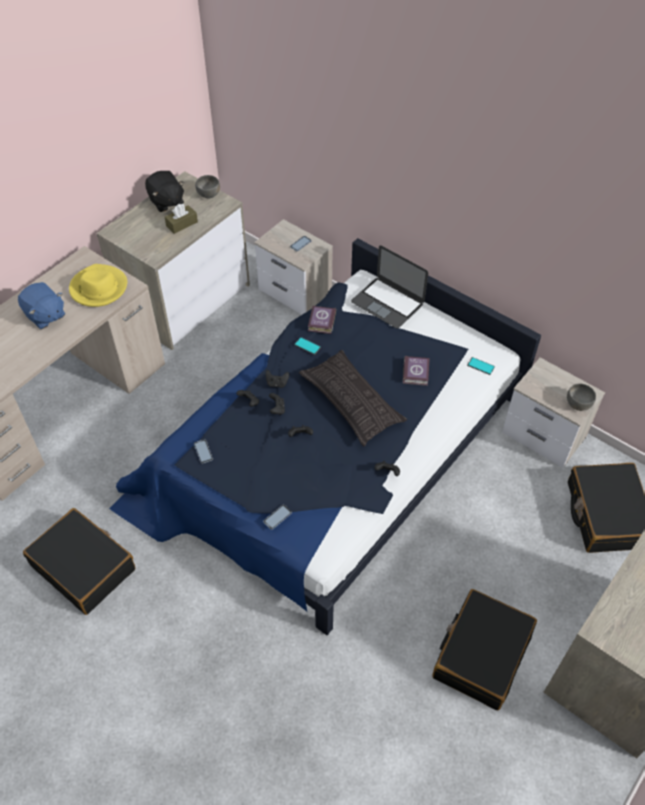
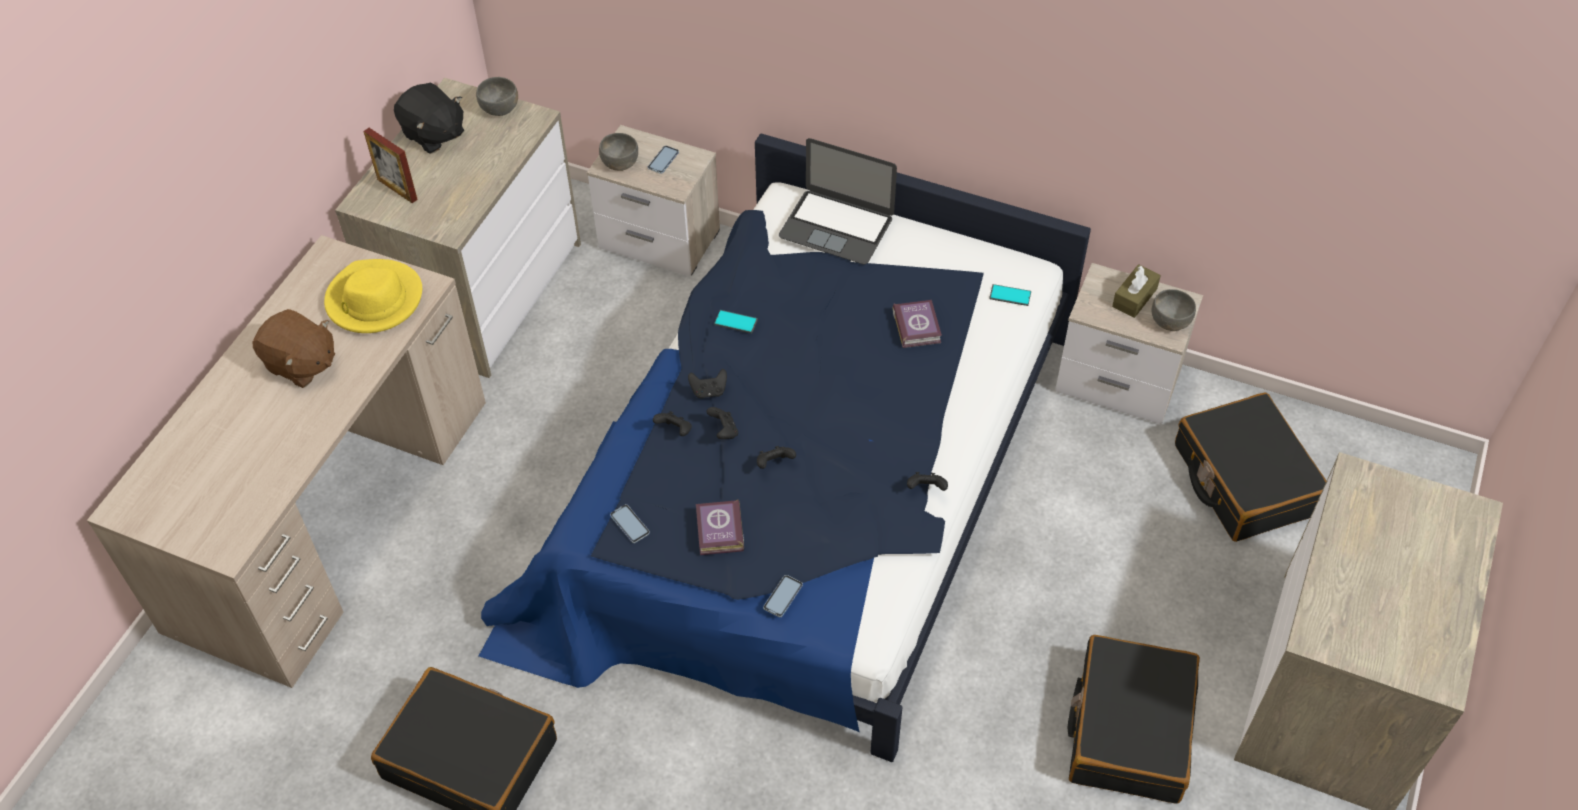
camera: 15 degrees left, 0 degrees up
blue plush toy [18,282,65,329] -> brown plush toy [253,309,335,388]
brown tissue box [165,204,198,234] -> brown tissue box moved to [1112,264,1161,318]
pillow [299,350,407,446] -> none
book [308,306,336,334] -> book moved to [696,500,744,555]
none -> picture frame [363,128,418,203]
none -> grey bowl [599,133,638,171]

